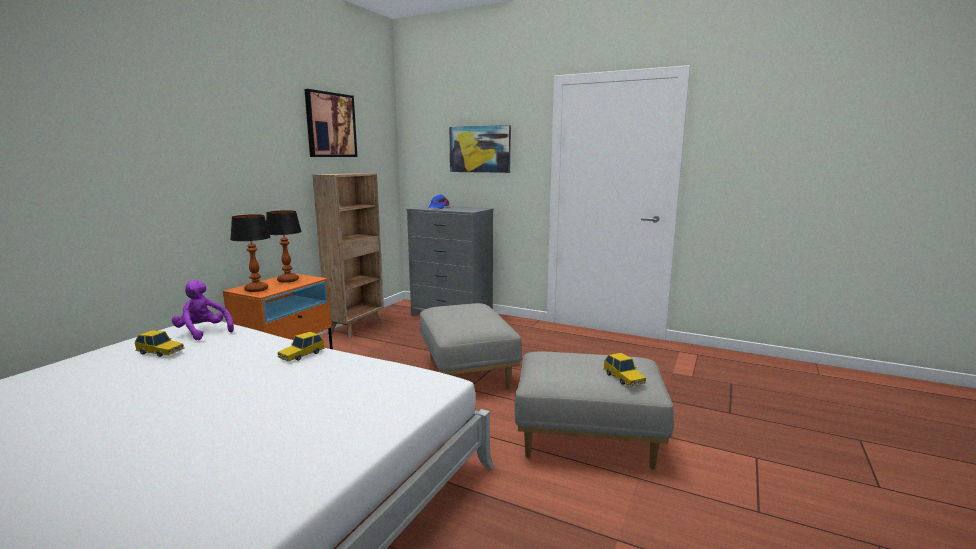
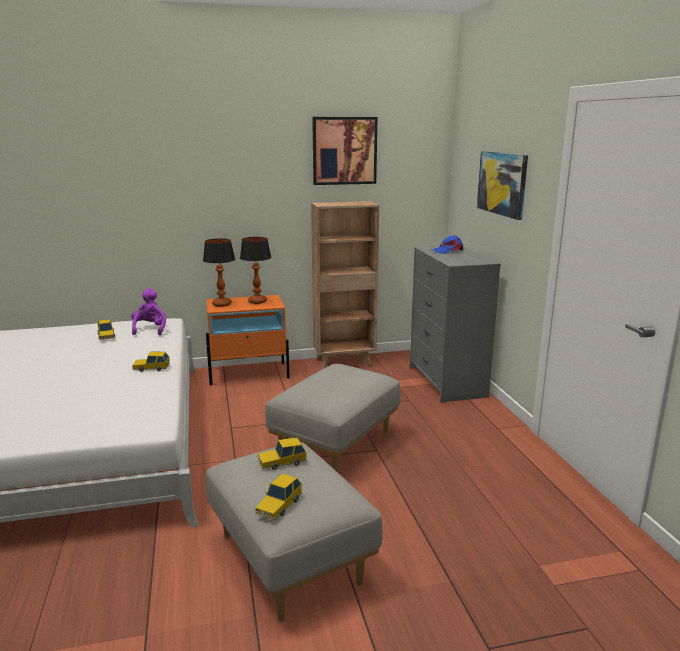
camera: 50 degrees right, 5 degrees up
none -> toy car [258,437,307,470]

